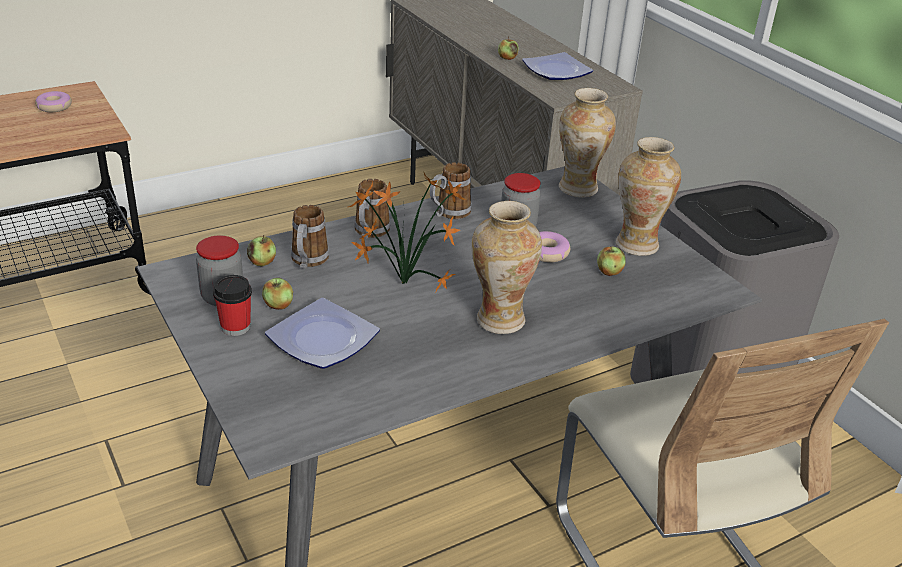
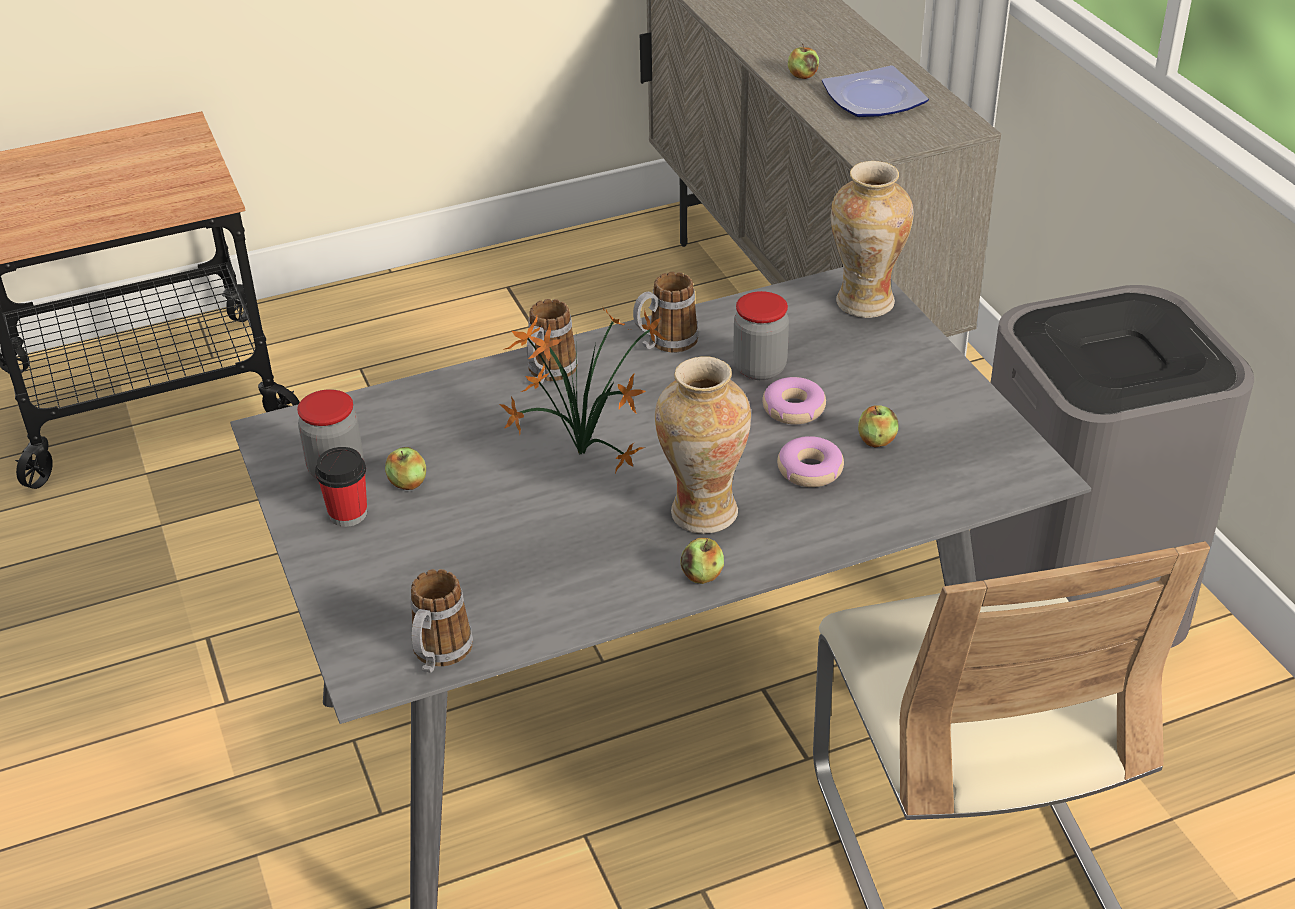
camera: 10 degrees right, 5 degrees up
donut [35,91,72,112] -> donut moved to [777,436,844,487]
apple [247,235,276,266] -> apple moved to [680,538,724,584]
plate [265,298,380,369] -> none
mug [291,205,329,268] -> mug moved to [410,569,473,673]
vase [616,137,681,256] -> none

